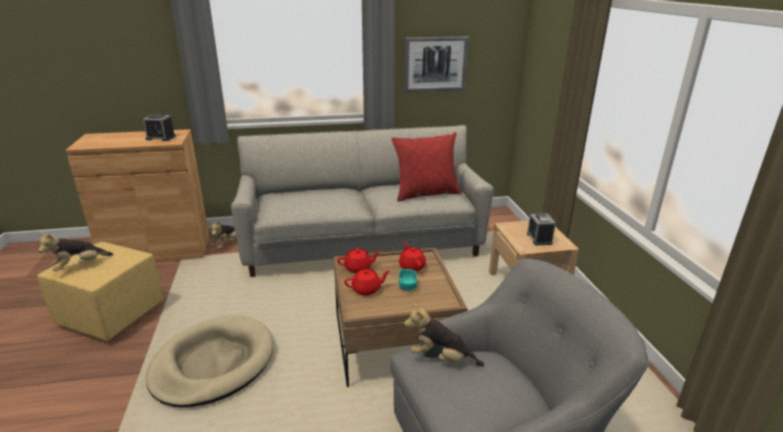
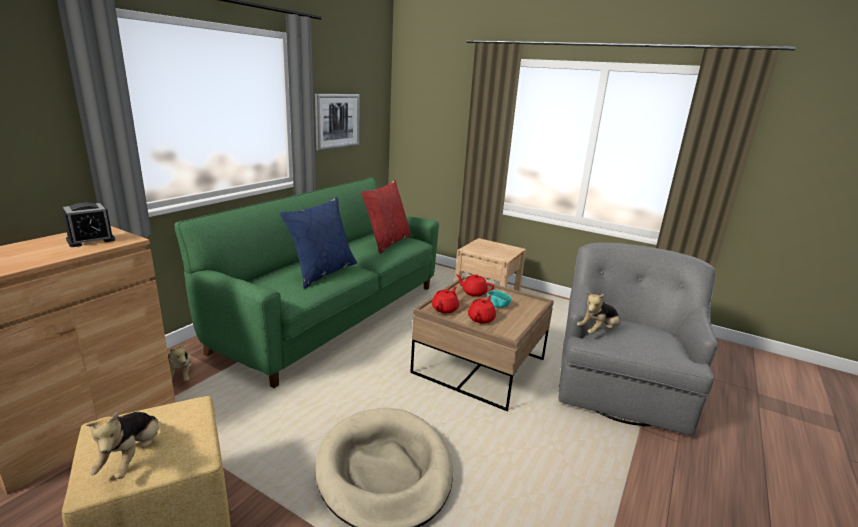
camera: 50 degrees left, 5 degrees down
grey sofa [231,125,494,277] -> green sofa [174,177,439,388]
alarm clock [527,213,556,245] -> none
none -> blue pillow [280,197,357,288]

